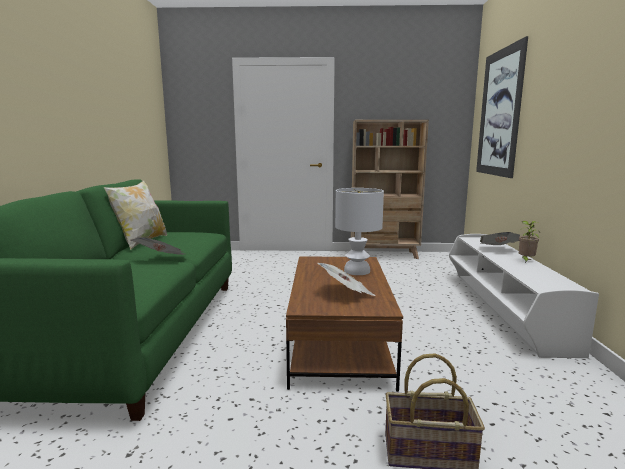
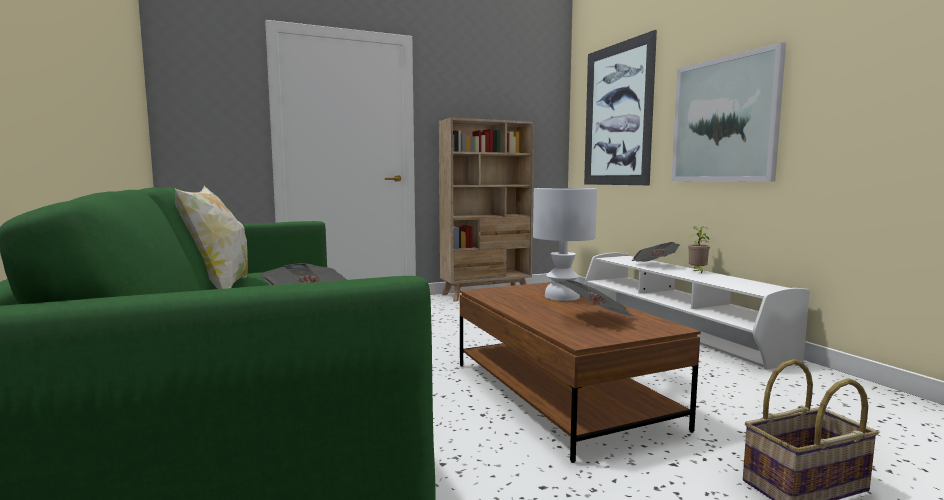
camera: 25 degrees left, 5 degrees down
none -> picture [672,42,786,182]

